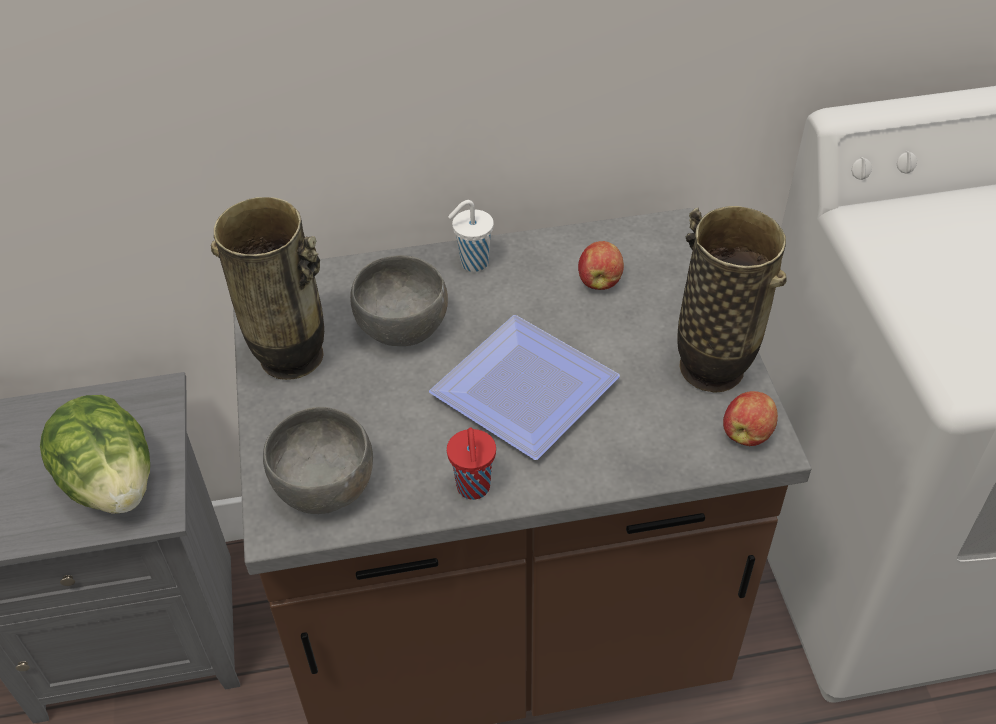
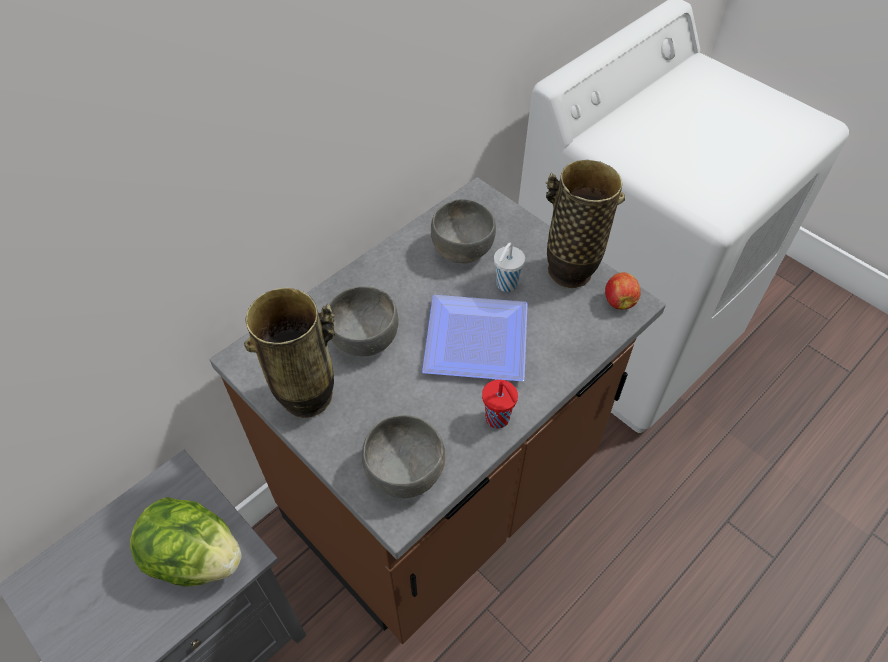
camera: 35 degrees left, 5 degrees up
white cup [448,200,494,272] -> white cup moved to [494,243,525,292]
apple [578,241,624,290] -> grey bowl [431,199,496,263]

